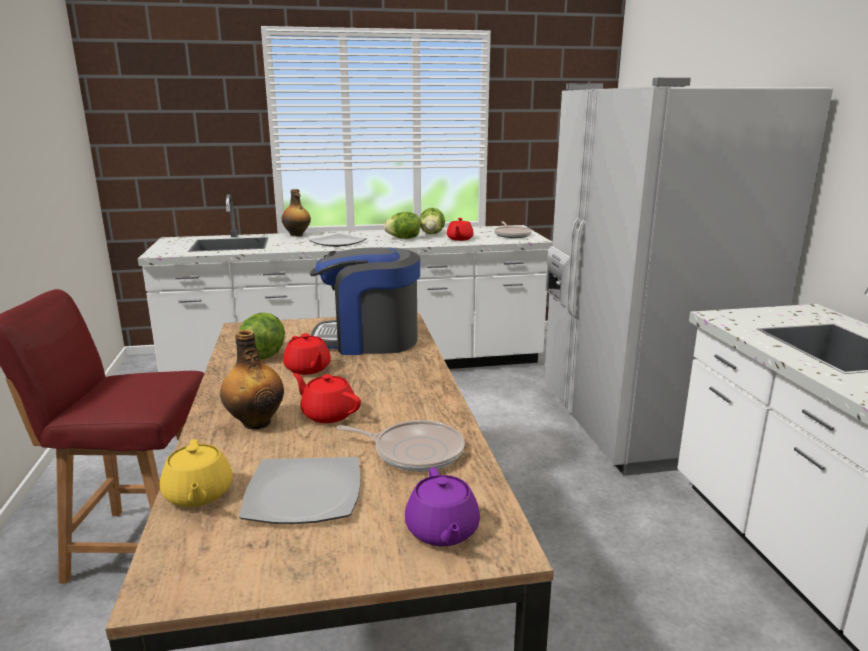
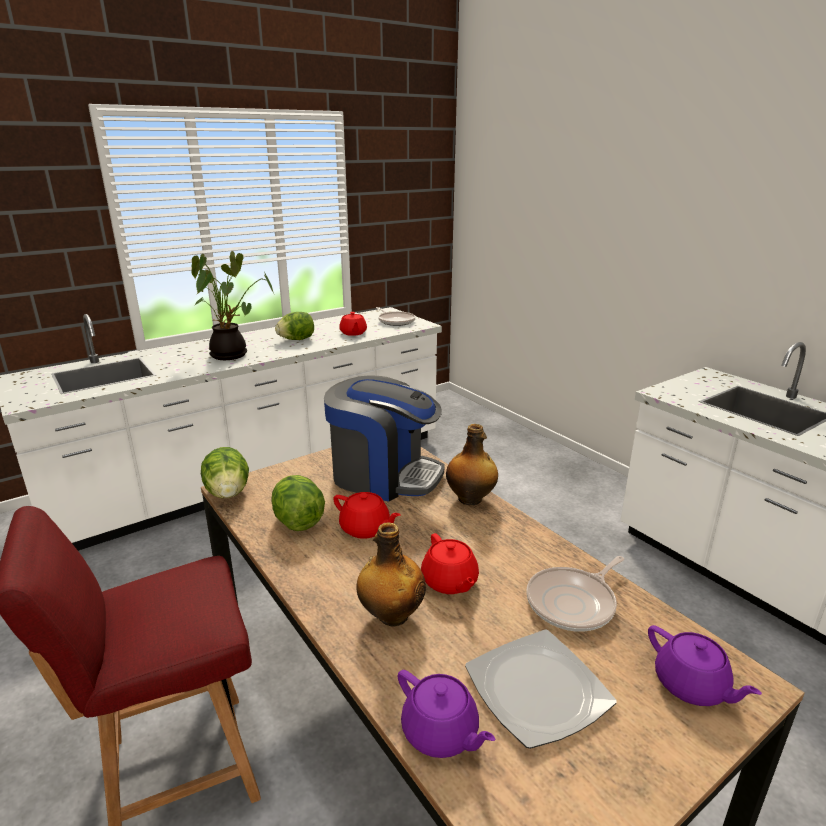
camera: 25 degrees left, 5 degrees up
yellow teapot [160,439,233,507] -> purple teapot [398,670,495,758]
bottle [282,189,311,236] -> bottle moved to [446,424,498,505]
red teapot [293,373,361,423] -> red teapot turned 120 degrees counterclockwise [421,533,479,594]
plate [308,233,367,247] -> potted plant [191,251,274,360]
coffee machine [310,247,420,355] -> coffee machine turned 135 degrees counterclockwise [324,375,445,502]
frying pan [336,420,465,472] -> frying pan turned 150 degrees clockwise [526,556,624,632]
lettuce [419,208,445,234] -> lettuce moved to [201,447,249,498]
white fridge [544,77,833,476] -> none

